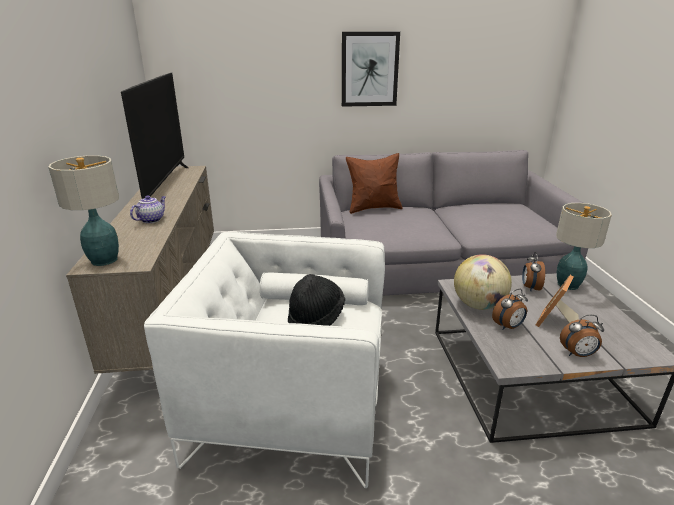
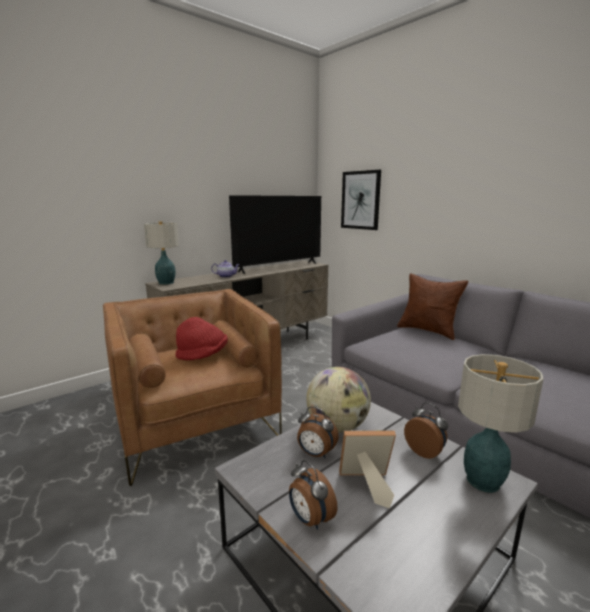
camera: 55 degrees right, 10 degrees down
white armchair [144,232,385,488] -> brown armchair [103,289,282,486]
black hat [288,274,345,326] -> red hat [176,317,228,361]
picture [342,32,400,107] -> picture moved to [341,170,381,230]
alarm clock [522,252,545,292] -> alarm clock turned 75 degrees clockwise [404,402,448,459]

